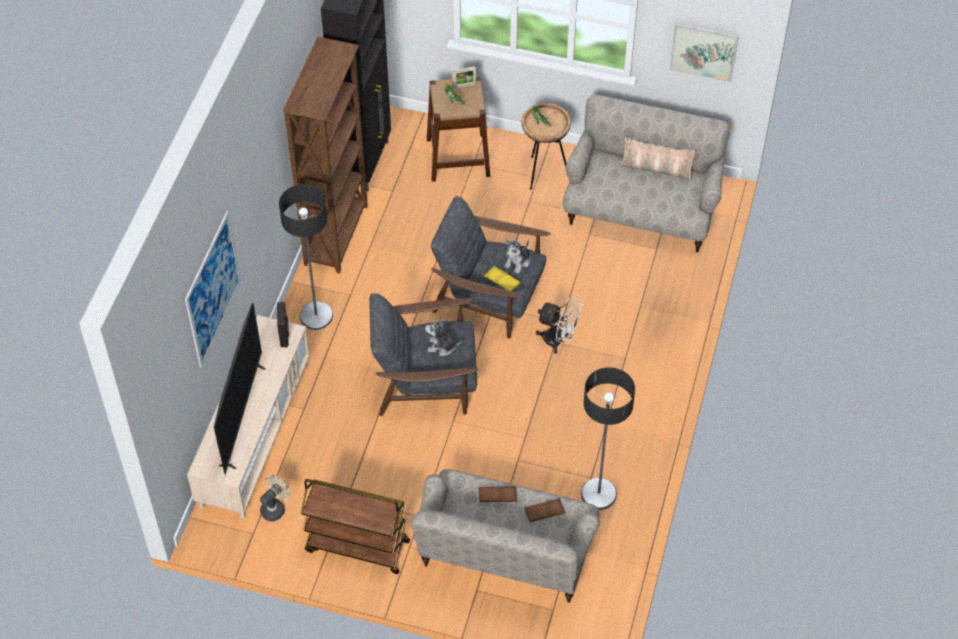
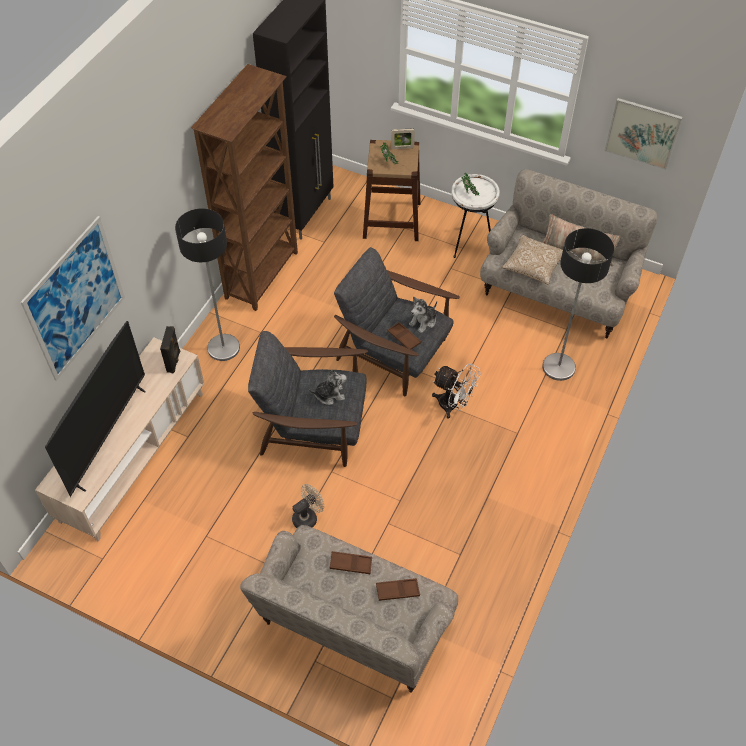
camera: 10 degrees right, 0 degrees up
beige fan [260,475,291,521] -> beige fan moved to [292,484,324,528]
brown cart [301,479,410,574] -> none
plush toy [425,317,462,356] -> plush toy turned 150 degrees clockwise [309,369,347,405]
yellow tray [485,266,520,291] -> brown tray [387,322,421,350]
brown side table [521,103,571,190] -> white side table [451,174,500,258]
floor lamp [581,367,635,510] -> floor lamp moved to [542,228,614,381]
none -> pillow [502,235,563,285]

